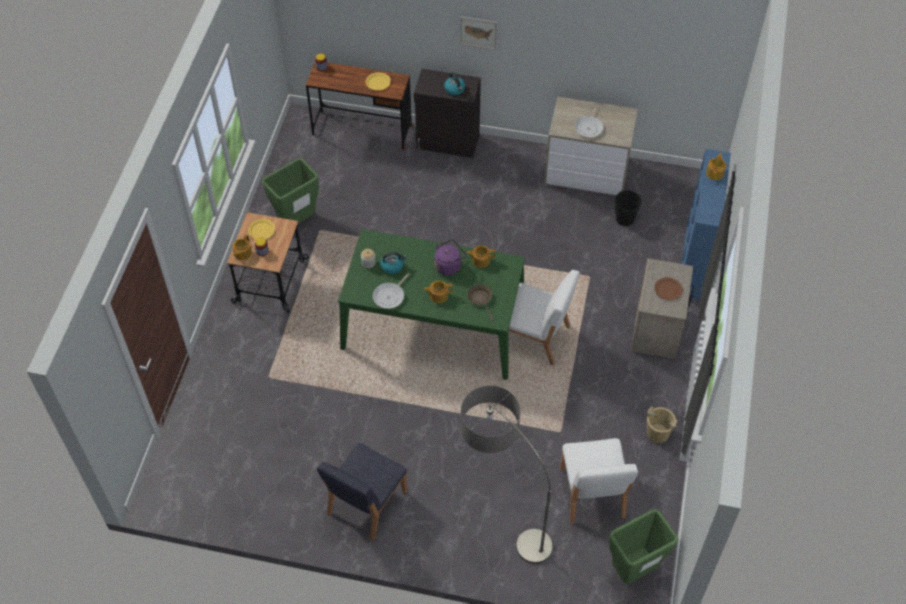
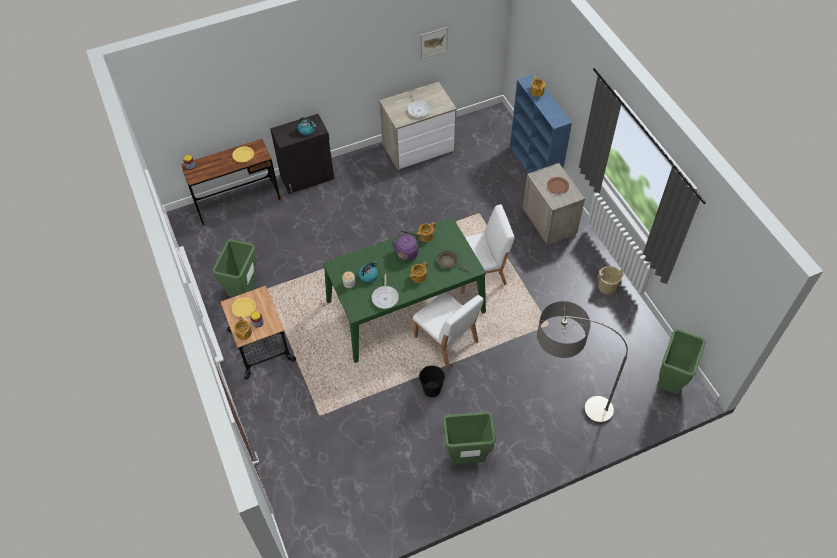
camera: 35 degrees left, 0 degrees up
blue chair [317,443,407,541] -> green trash can [443,412,496,464]
picture [460,16,497,50] -> picture moved to [421,27,448,59]
white chair [560,438,638,524] -> white chair moved to [413,292,484,368]
black bucket [614,189,642,226] -> black bucket moved to [419,366,445,397]

